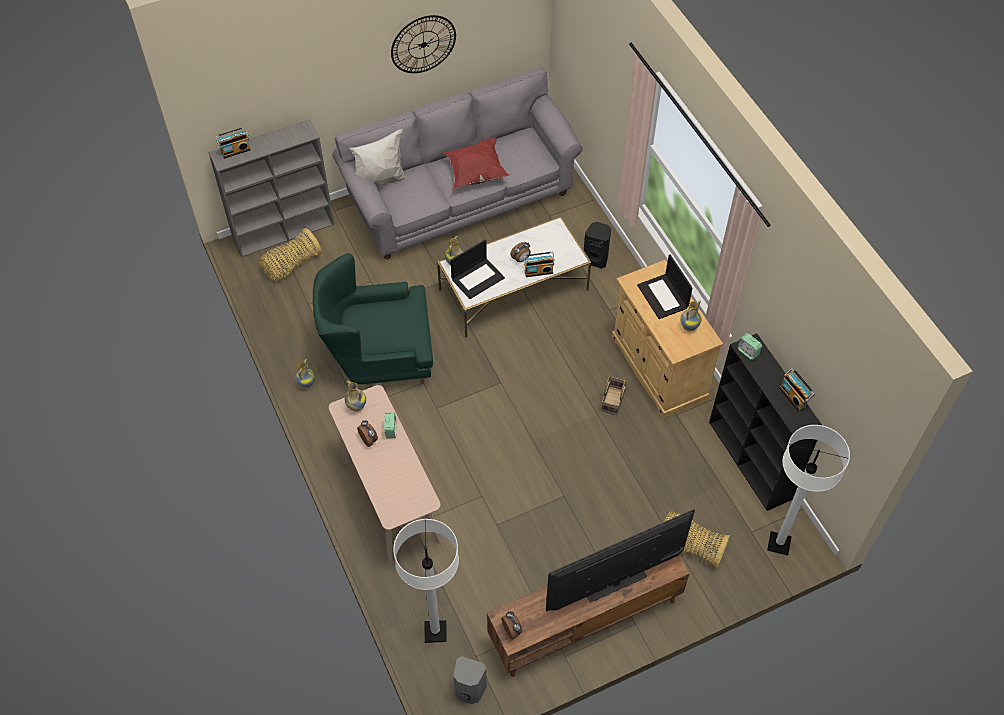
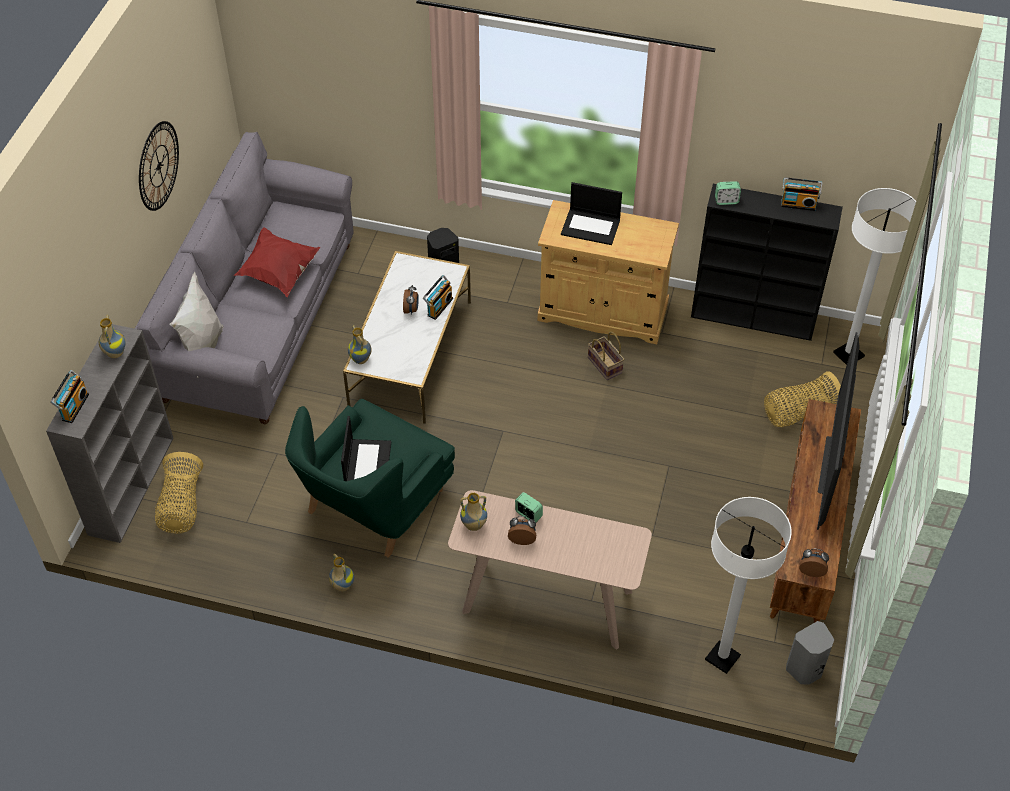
camera: 50 degrees left, 5 degrees down
laptop [450,240,505,299] -> laptop moved to [341,416,391,481]
vase [680,300,701,332] -> vase moved to [99,315,126,358]

